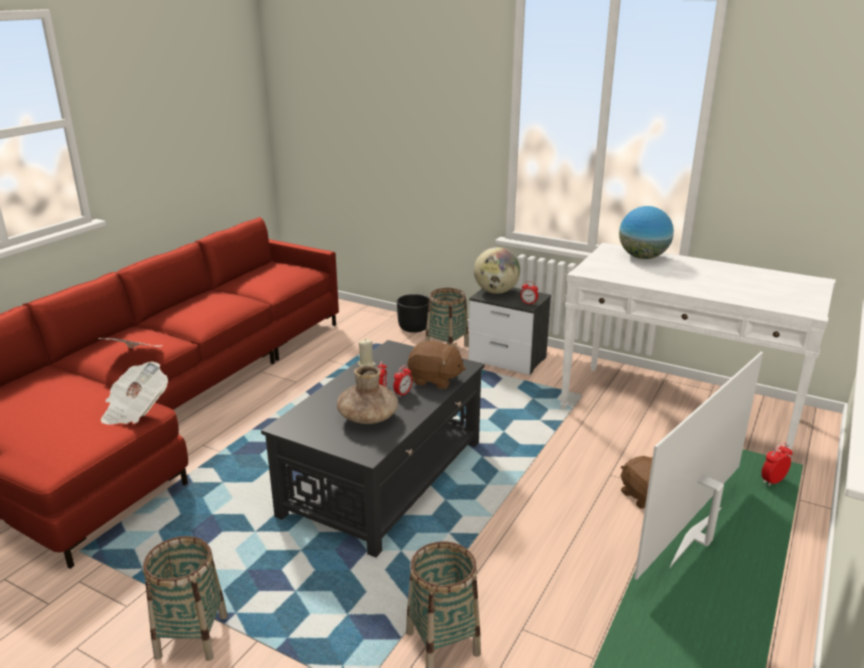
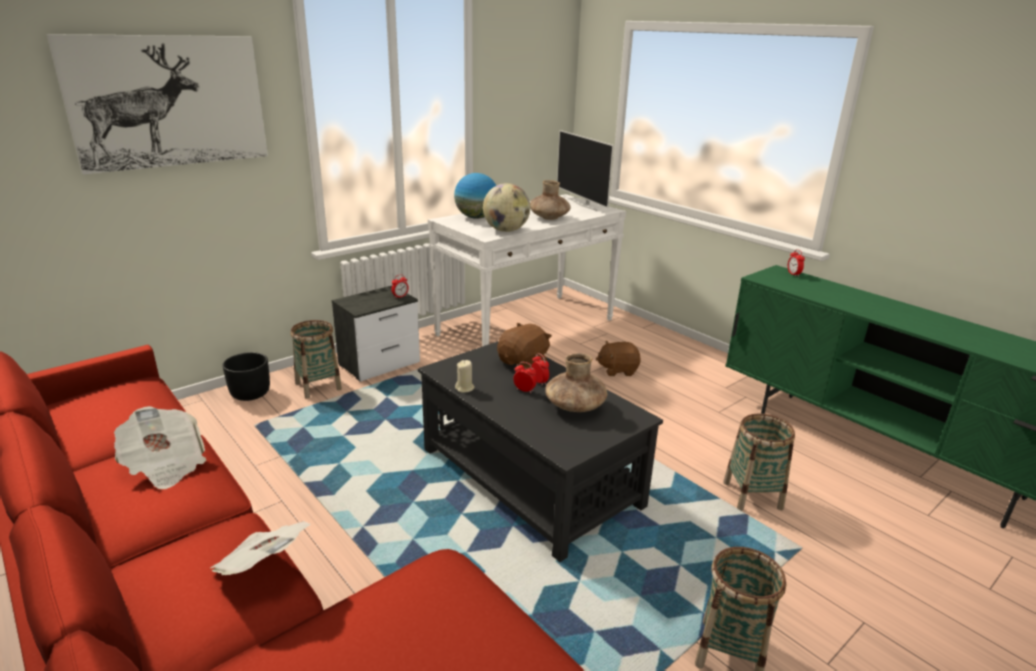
camera: 70 degrees left, 0 degrees up
newspaper [101,362,168,425] -> newspaper moved to [114,406,206,489]
globe [474,247,520,294] -> globe moved to [483,183,530,232]
television [634,352,763,580] -> television moved to [557,130,614,211]
none -> picture [46,34,268,175]
none -> brown vase [530,180,571,220]

